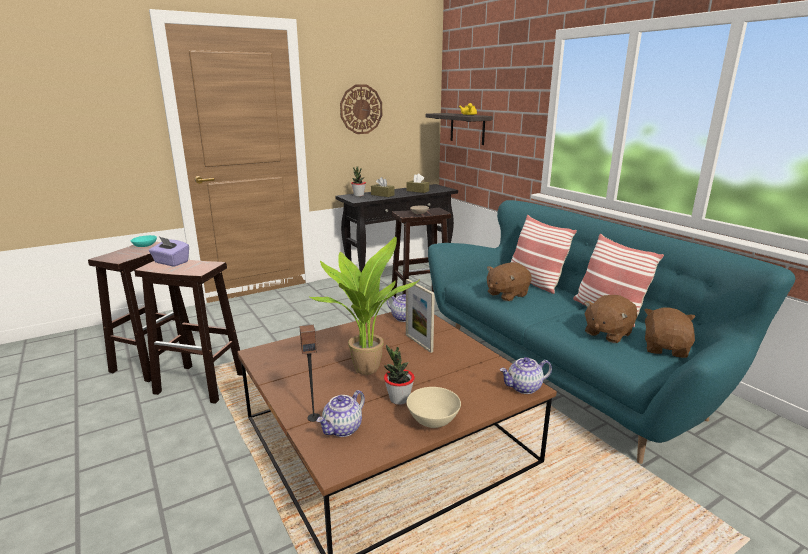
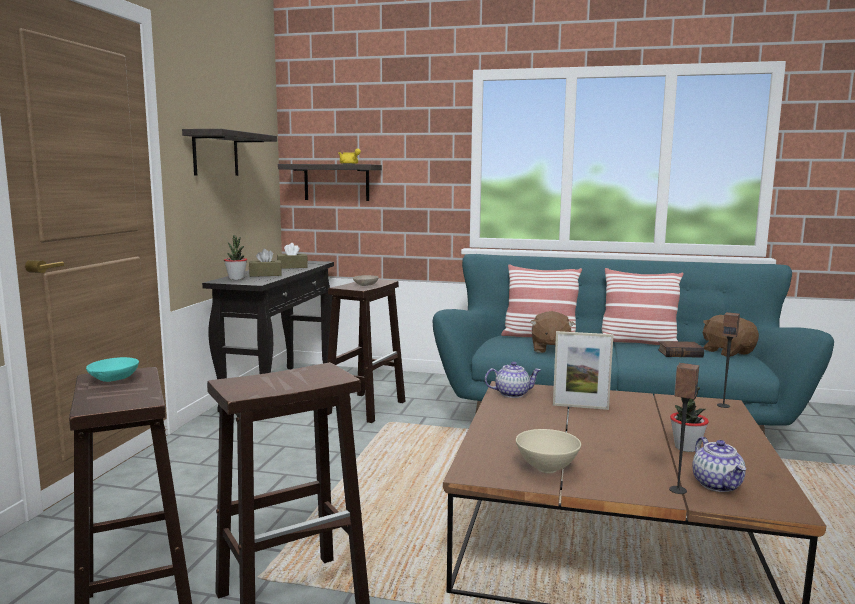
camera: 45 degrees left, 10 degrees down
purple tissue box [149,237,189,267] -> none
potted plant [308,237,420,375] -> none
wall clock [340,85,382,134] -> shelf [182,129,277,176]
beige bowl [406,387,461,428] -> beige bowl moved to [516,429,581,473]
teapot [500,357,552,394] -> speaker [717,312,740,408]
brown plush toy [585,295,637,343] -> book [658,341,704,358]

